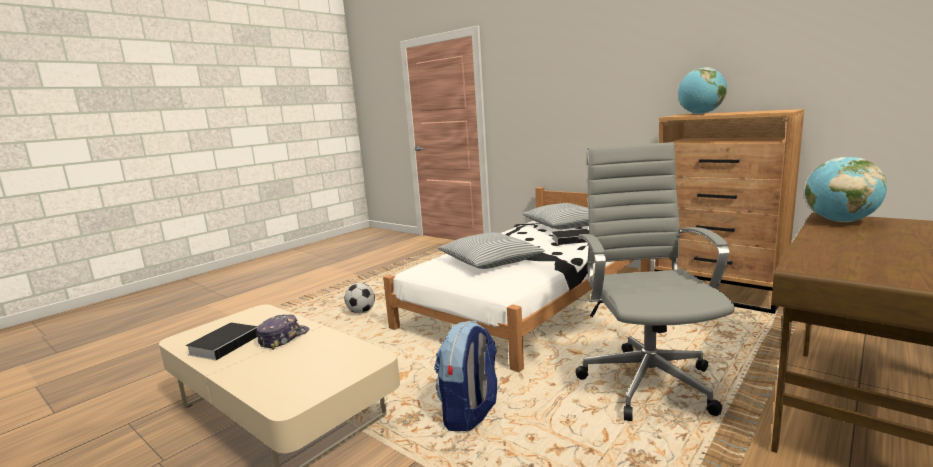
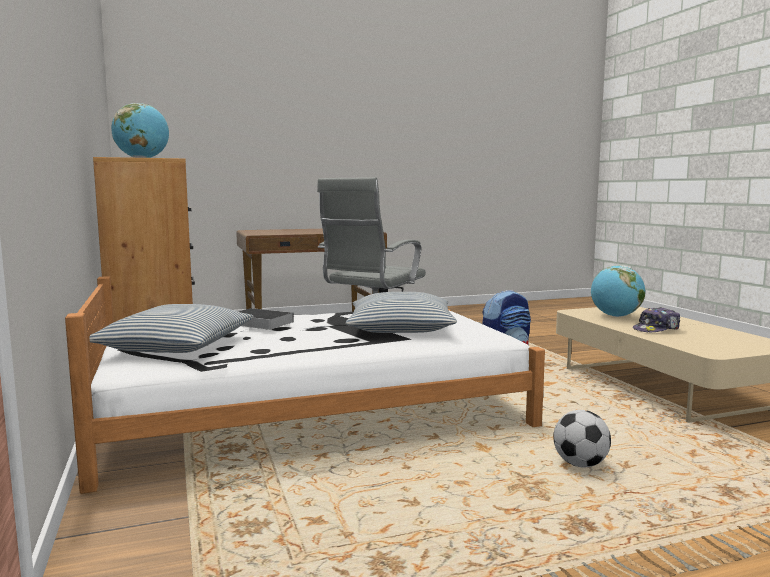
camera: 150 degrees left, 5 degrees down
book [186,323,258,361] -> none
globe [805,157,887,222] -> globe moved to [591,266,645,317]

